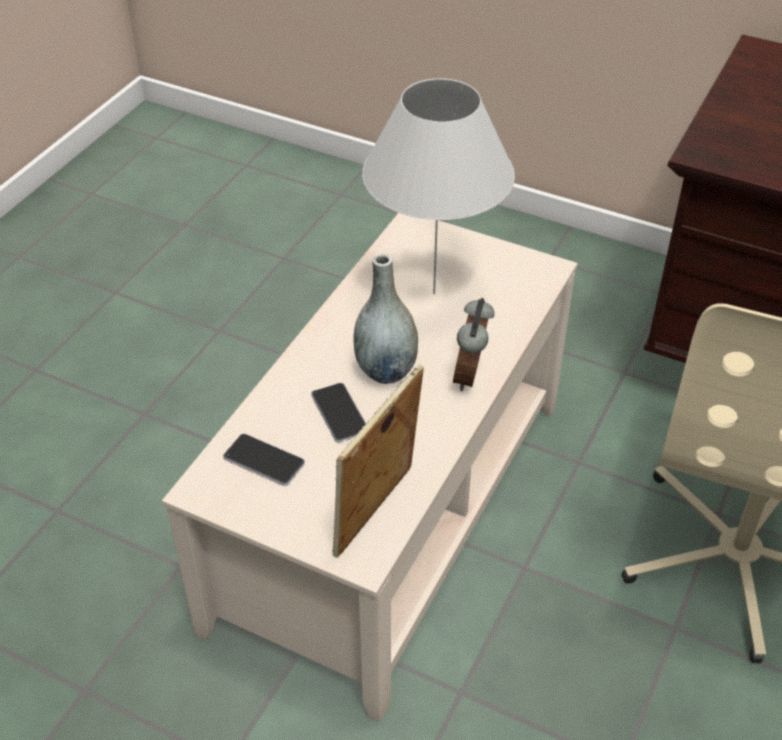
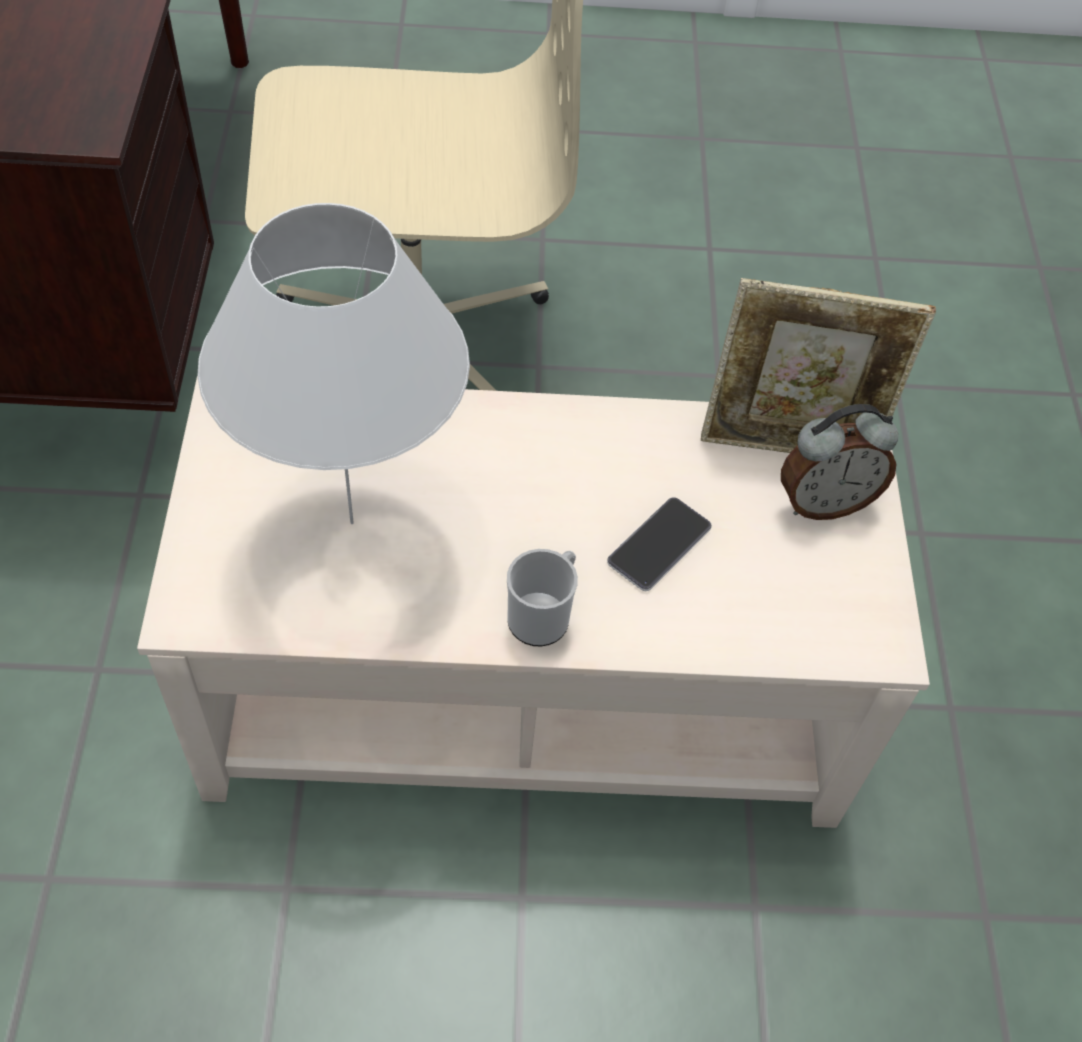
camera: 120 degrees left, 10 degrees up
phone [223,434,305,486] -> none
grey vase [353,254,418,384] -> none
alarm clock [453,298,495,391] -> alarm clock moved to [781,404,898,520]
none -> mug [507,549,578,647]

